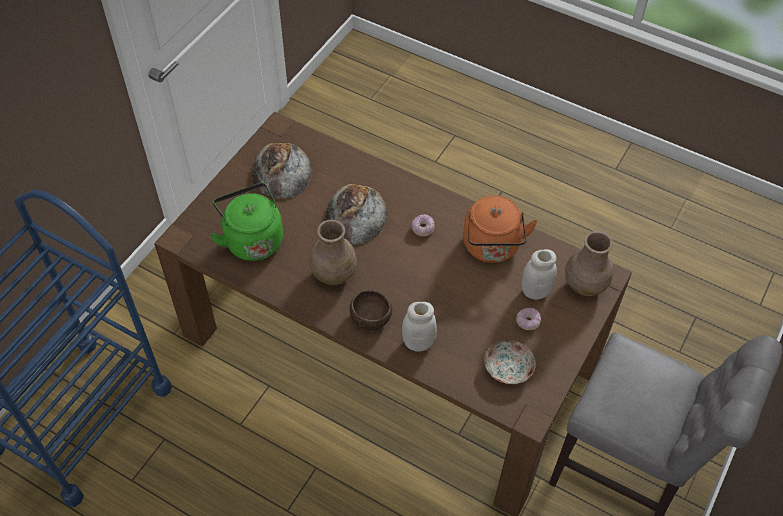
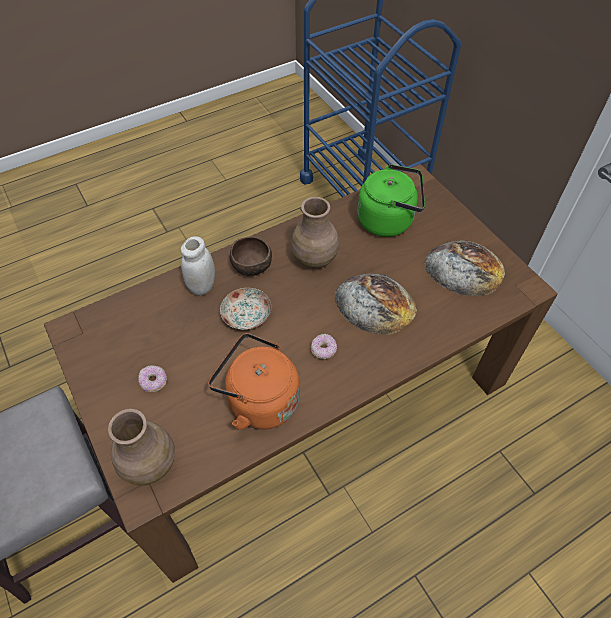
camera: 120 degrees right, 0 degrees up
plate [484,340,536,384] -> plate moved to [220,288,271,330]
white jar [521,249,557,300] -> none

